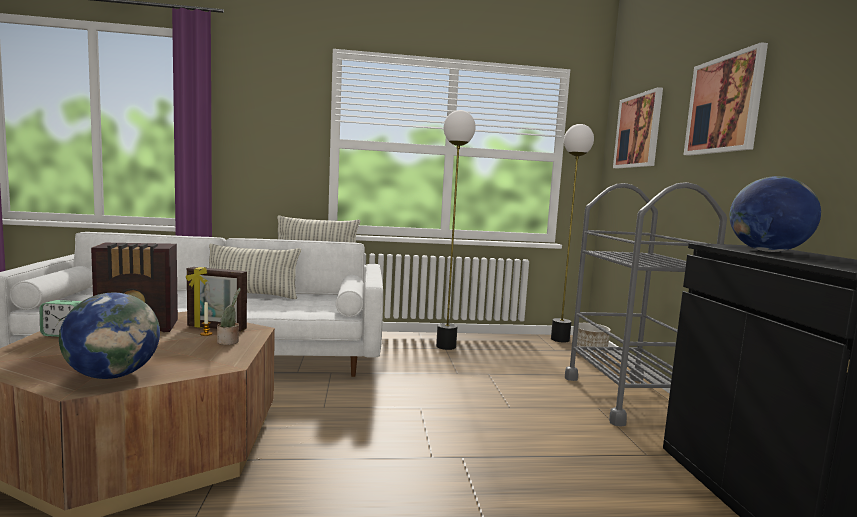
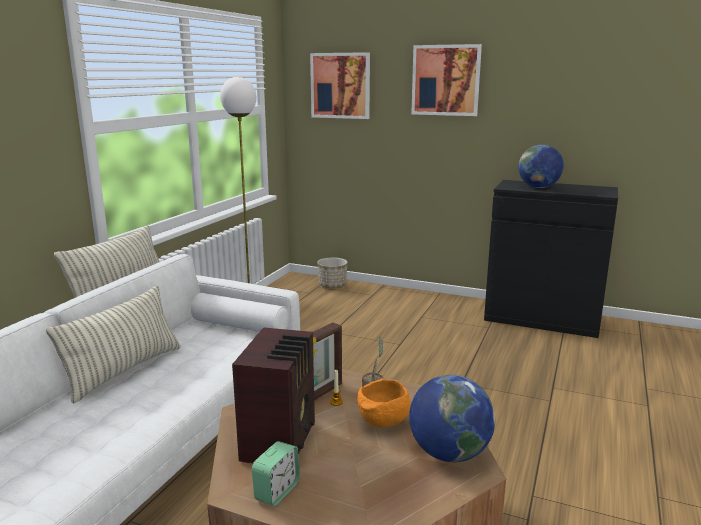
camera: 60 degrees left, 10 degrees up
floor lamp [551,124,594,342] -> none
grey cart [565,182,727,427] -> none
none -> orange bowl [357,379,410,428]

